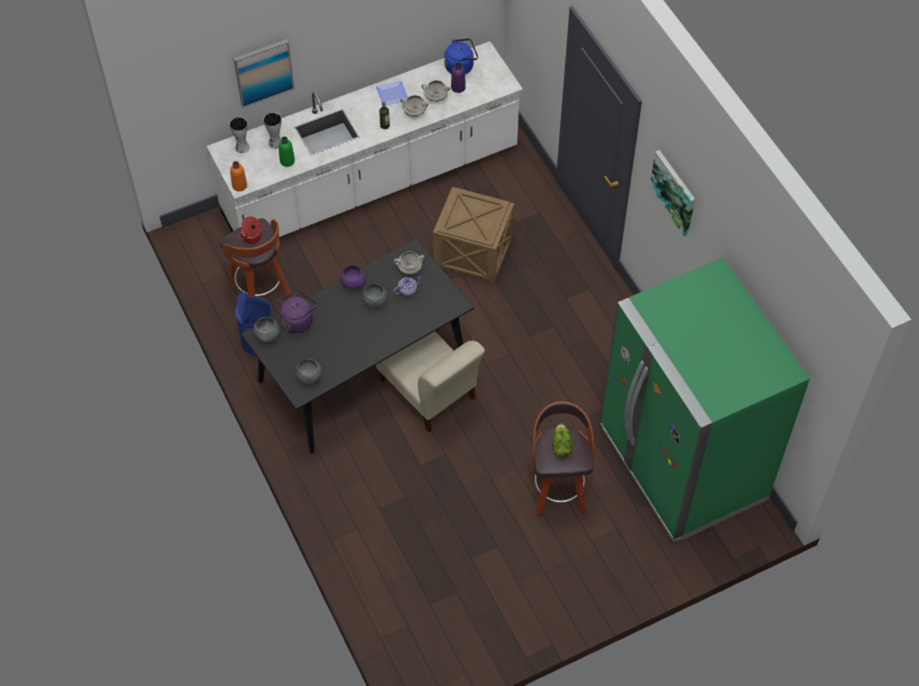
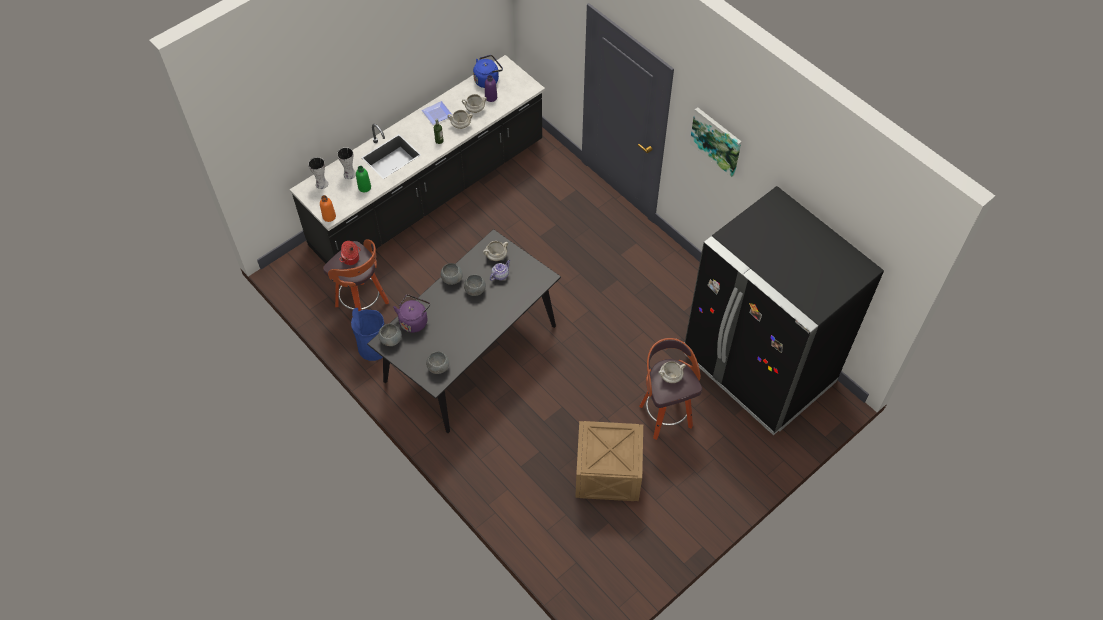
camera: 15 degrees left, 0 degrees up
white counter [206,41,523,237] -> black counter [290,55,545,264]
picture [234,39,295,108] -> none
purple bowl [341,266,365,290] -> grey bowl [440,263,463,285]
beige chair [376,331,485,432] -> none
crate [433,187,514,282] -> crate moved to [575,421,643,501]
lettuce [552,424,573,457] -> white cooking pot [658,361,686,383]
green fridge [600,258,810,542] -> black fridge [685,186,884,435]

